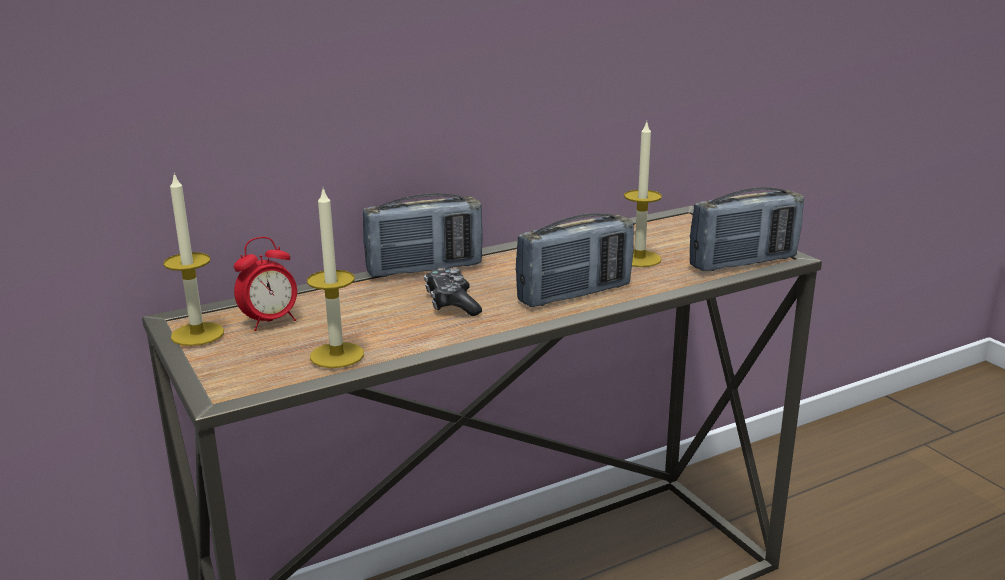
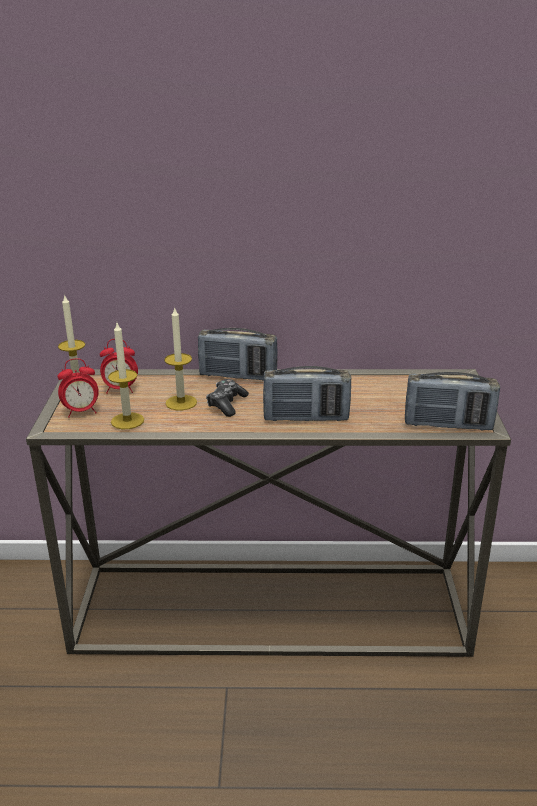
camera: 30 degrees right, 5 degrees up
candle [624,121,662,267] -> candle moved to [164,307,197,410]
none -> alarm clock [58,358,99,418]

